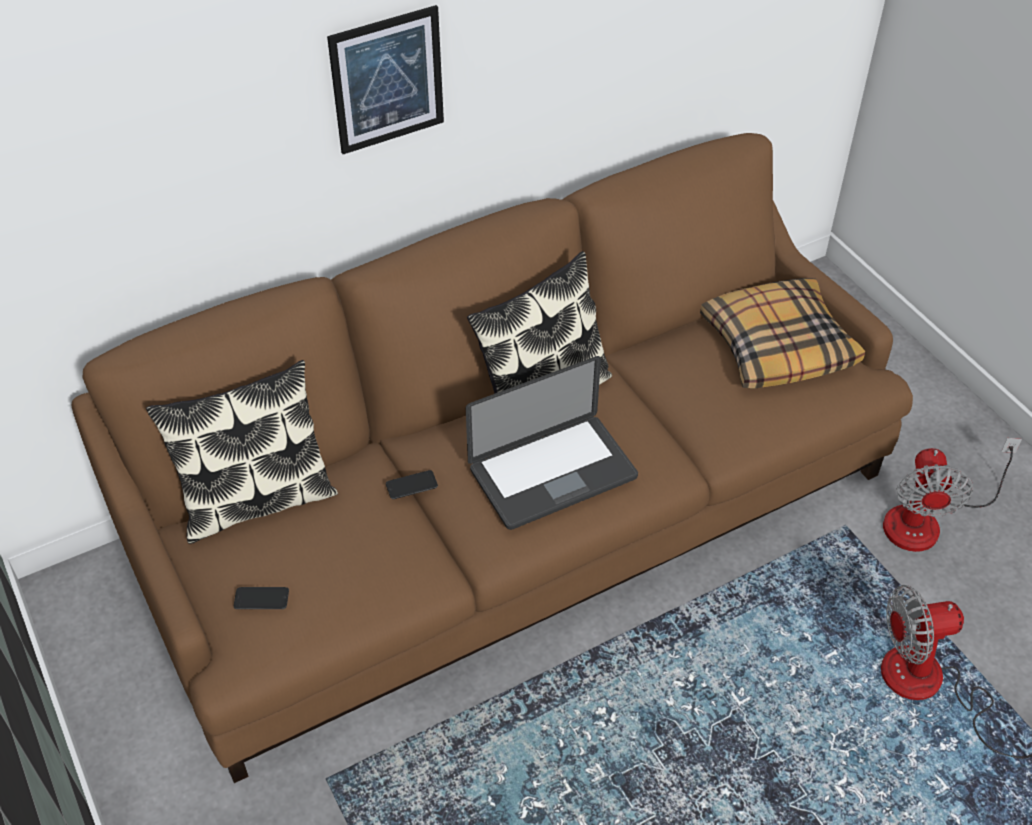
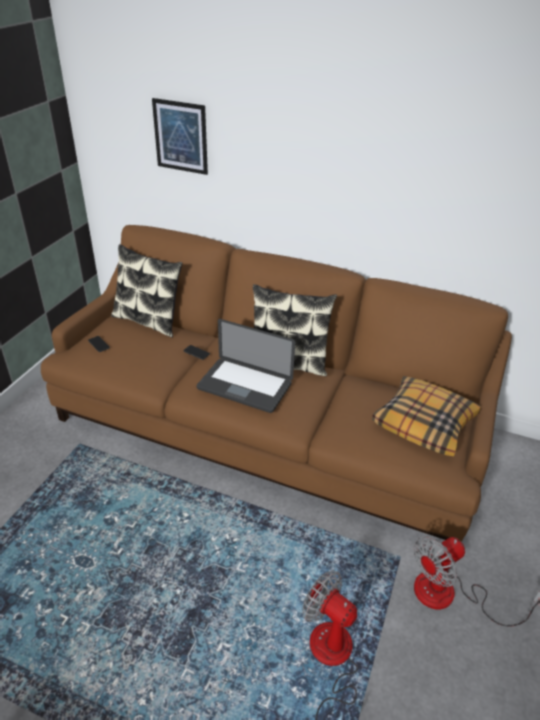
camera: 50 degrees right, 10 degrees down
picture [327,5,444,154] -> picture moved to [152,98,208,175]

